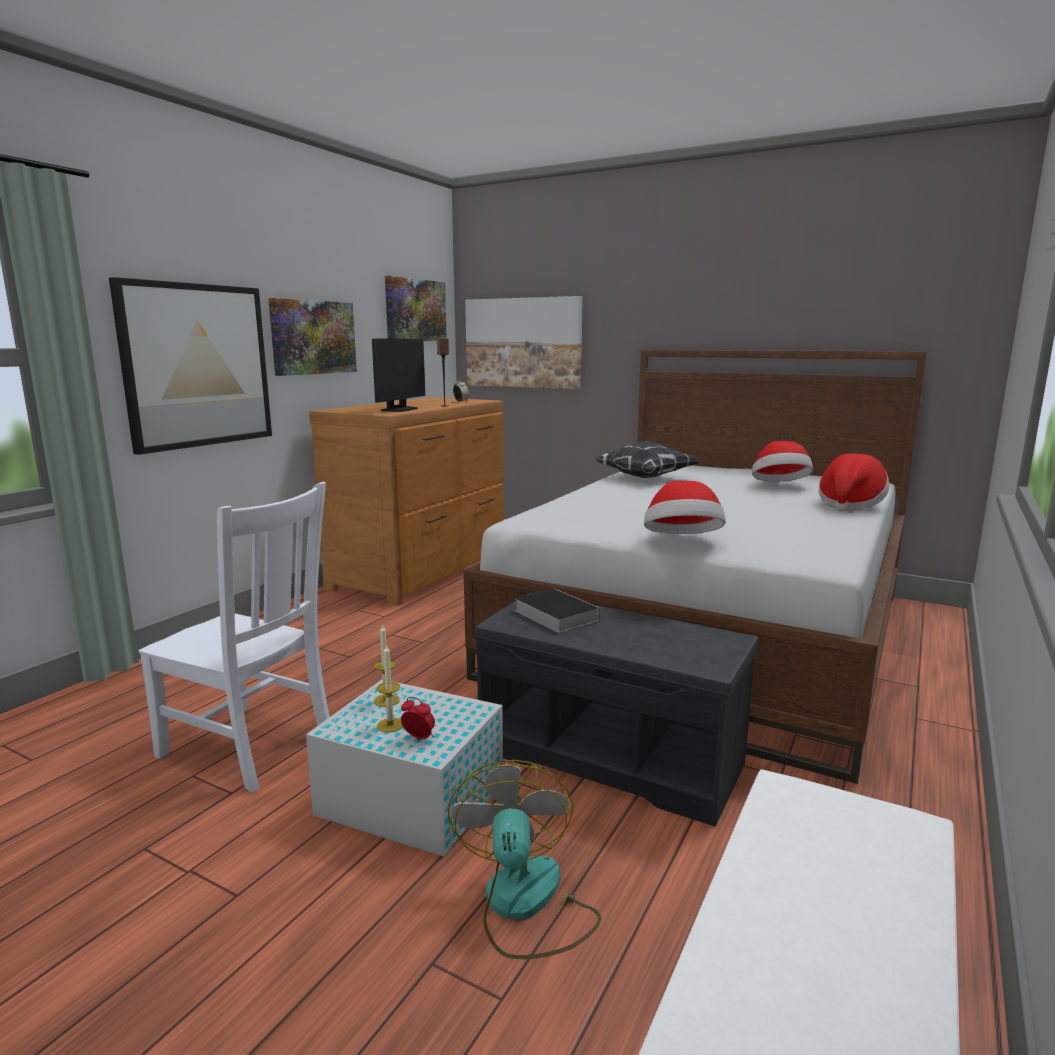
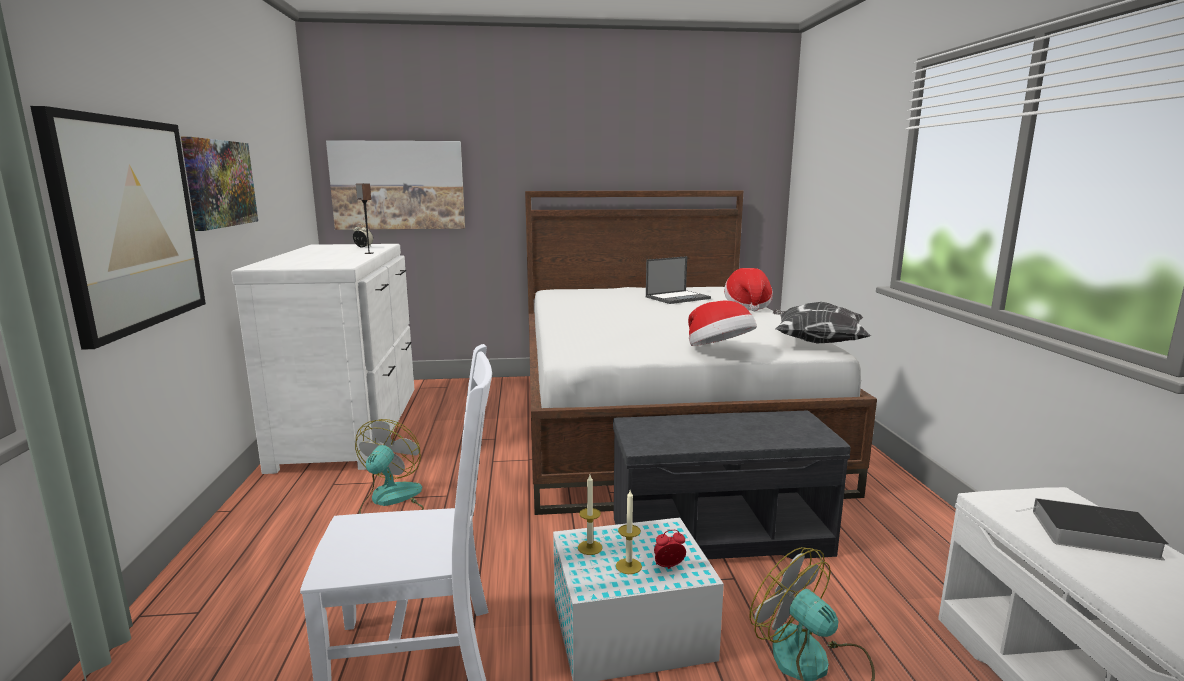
camera: 35 degrees left, 0 degrees up
brown dresser [309,397,504,606] -> white dresser [231,244,414,474]
monitor [372,338,425,412] -> none
picture [385,276,447,341] -> none
book [515,588,600,633] -> book moved to [1016,498,1169,560]
pillow [595,441,699,478] -> pillow moved to [773,302,871,343]
hat [752,441,813,482] -> laptop [646,256,711,304]
none -> fan [355,419,424,514]

